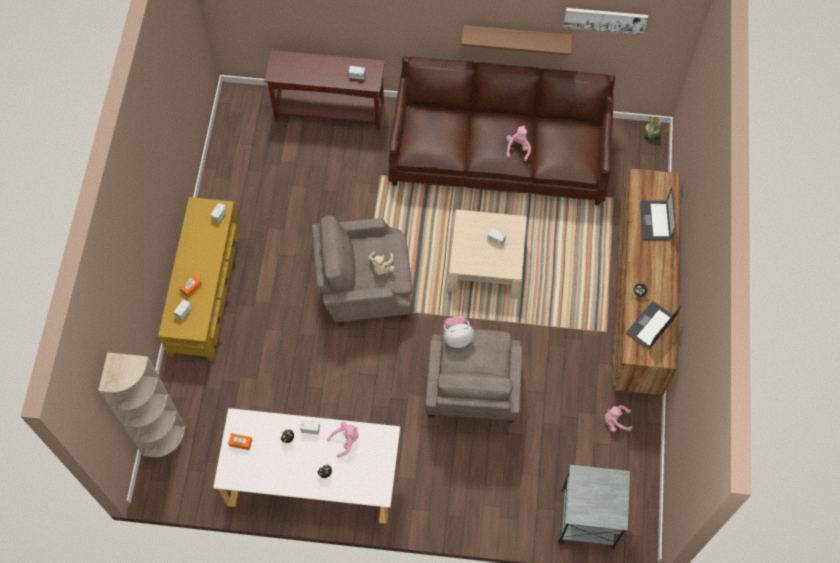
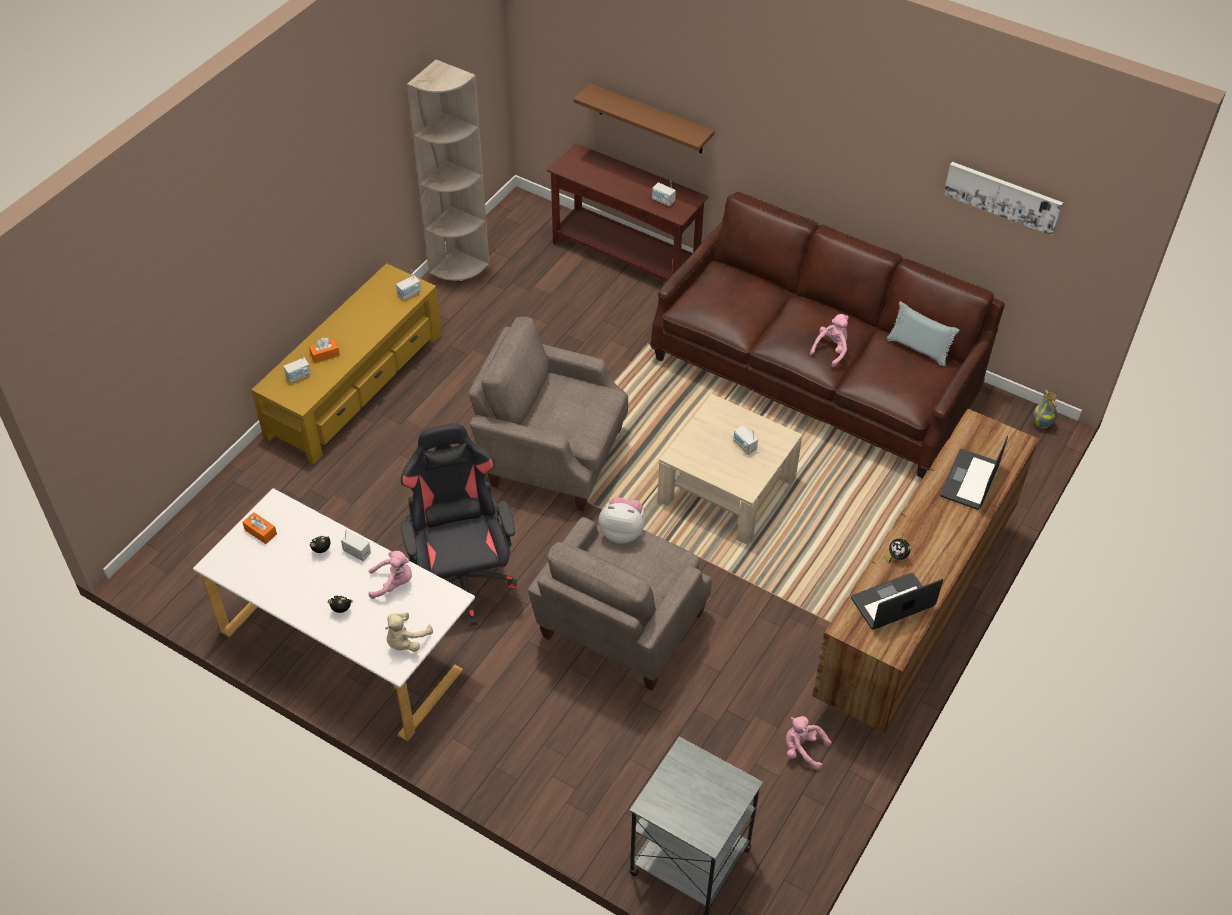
camera: 25 degrees right, 15 degrees down
beige bookcase [98,352,185,457] -> beige bookcase moved to [407,60,490,281]
beige plush toy [369,251,395,275] -> beige plush toy moved to [385,612,433,652]
brown shelf [461,25,572,56] -> brown shelf moved to [573,83,714,154]
none -> black office chair [401,423,517,626]
none -> blue pillow [887,301,959,366]

